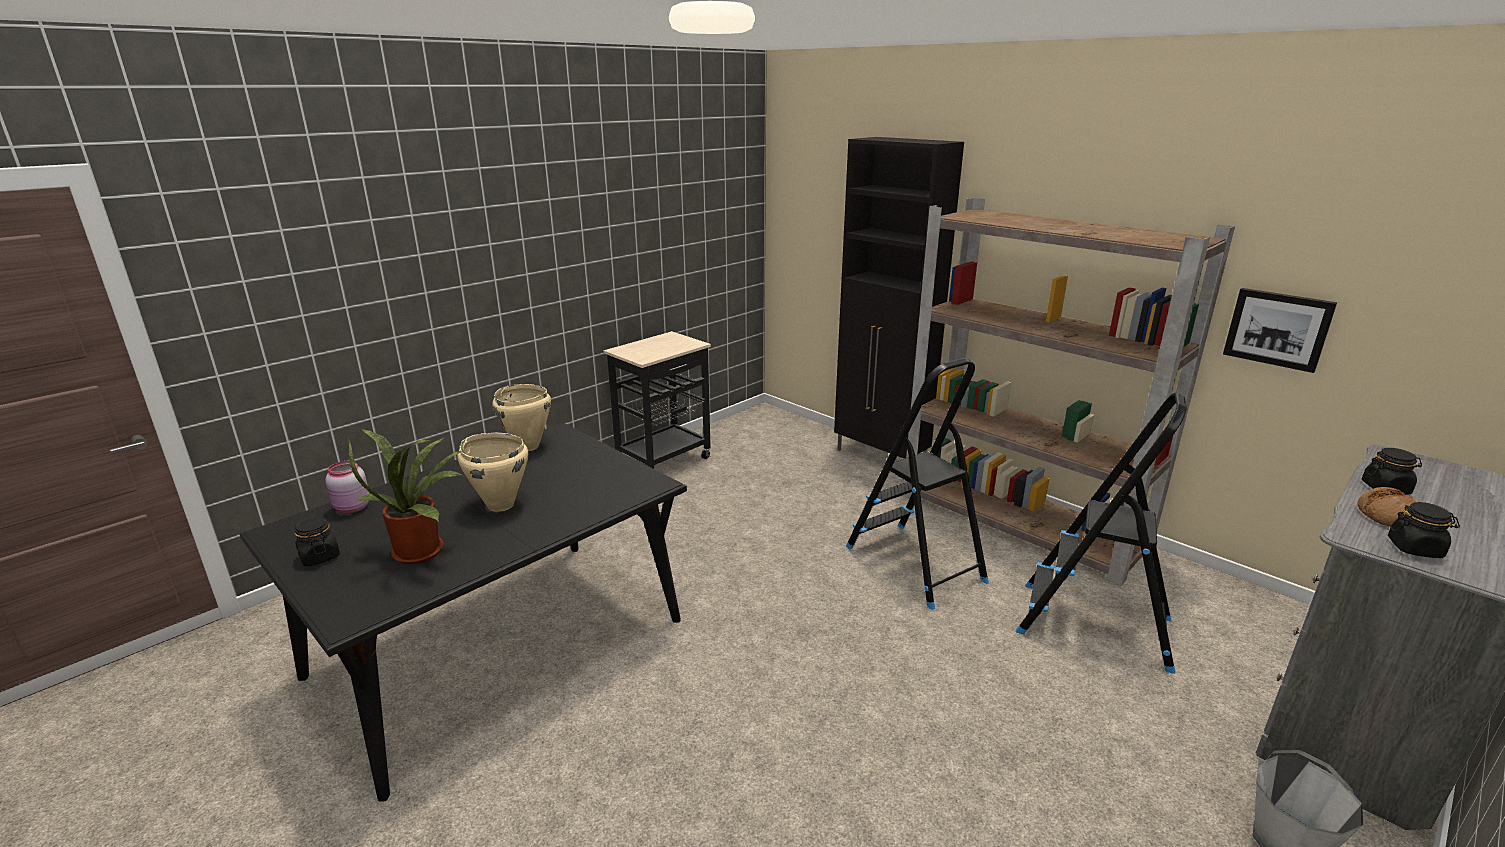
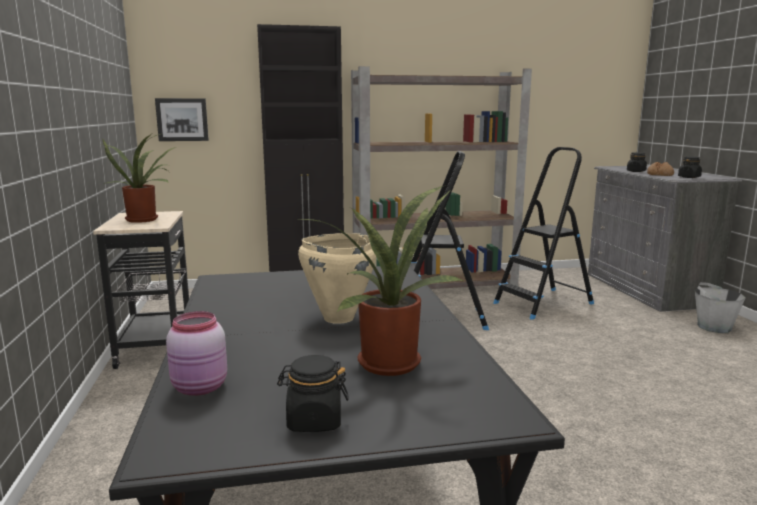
camera: 55 degrees left, 10 degrees down
beige cooking pot [493,384,551,451] -> none
picture [1223,288,1337,373] -> picture moved to [155,98,209,141]
none -> potted plant [101,134,176,223]

